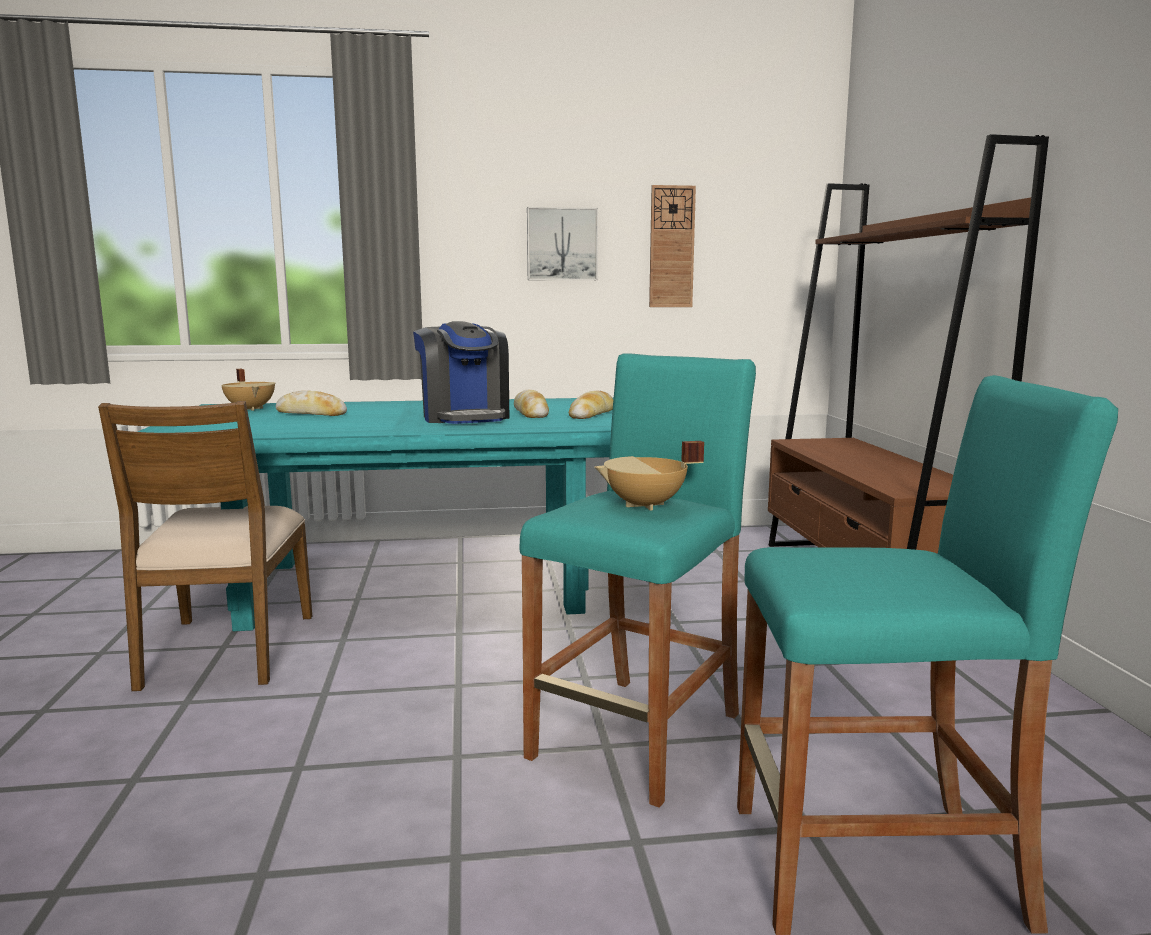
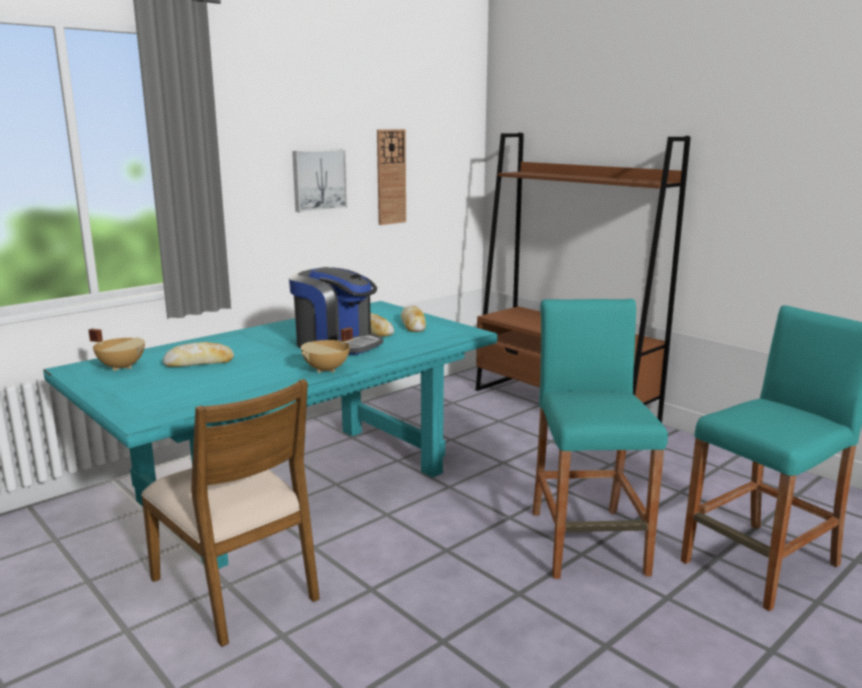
camera: 35 degrees left, 5 degrees up
beige cooking pot [594,441,704,511] -> beige cooking pot moved to [301,327,353,373]

